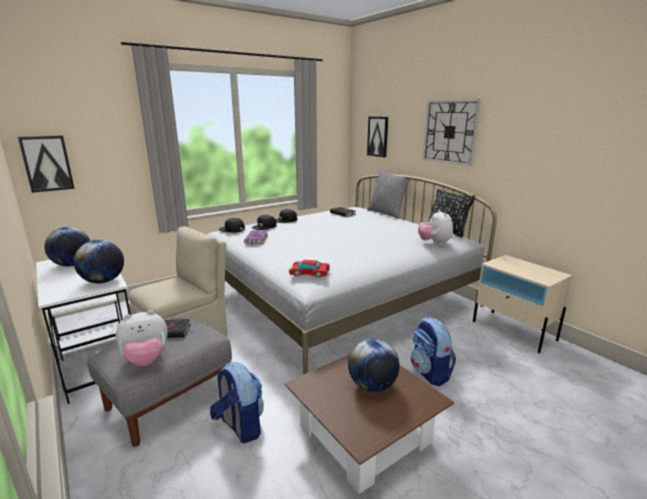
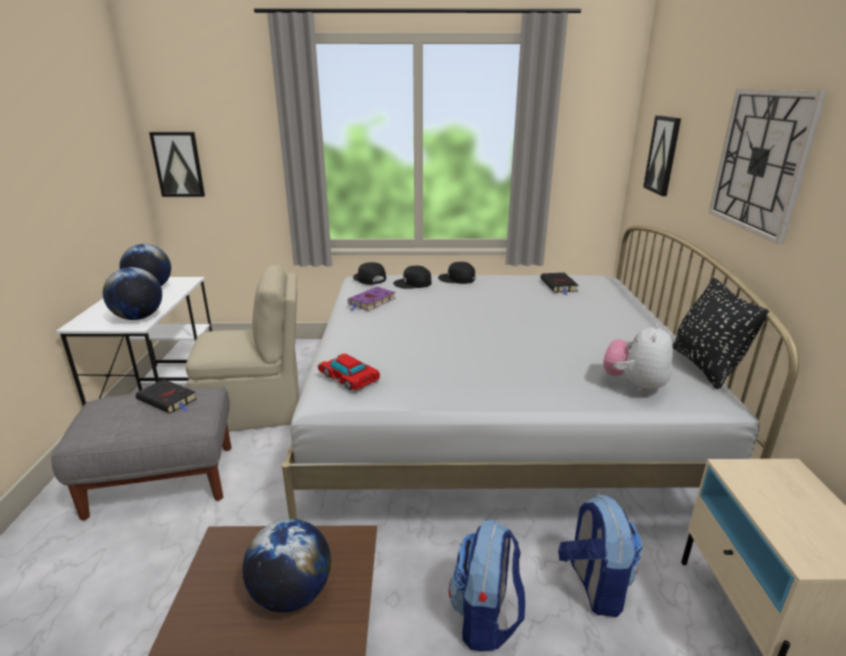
camera: 35 degrees right, 5 degrees up
plush toy [116,310,168,366] -> none
backpack [210,362,264,443] -> backpack moved to [558,494,643,617]
grey pillow [368,170,412,218] -> none

